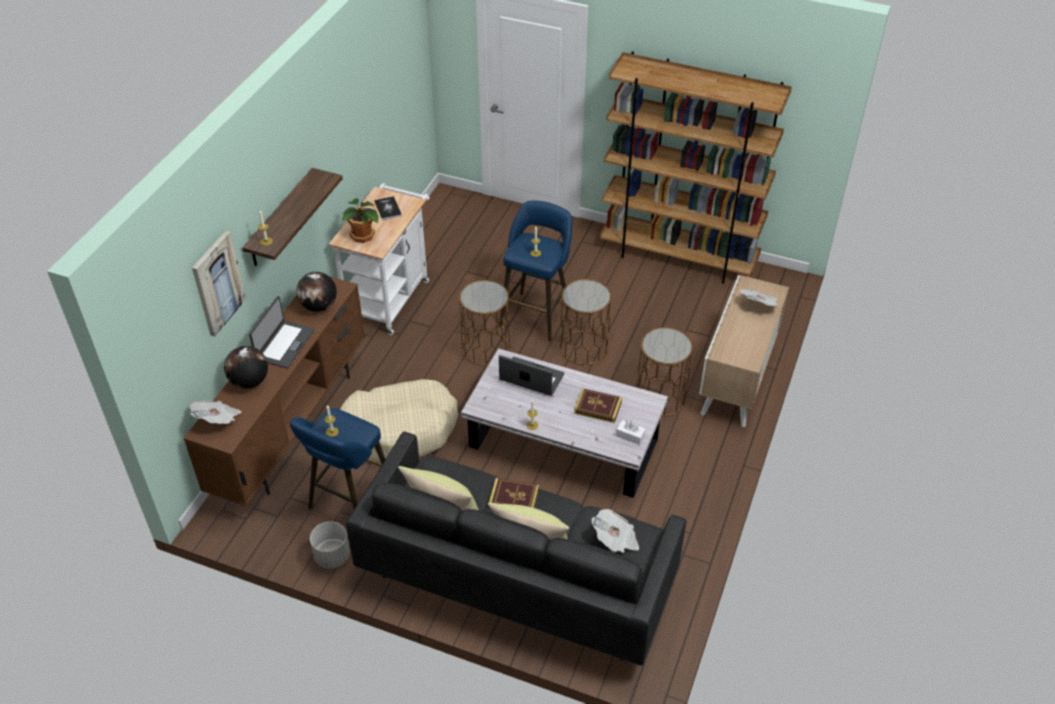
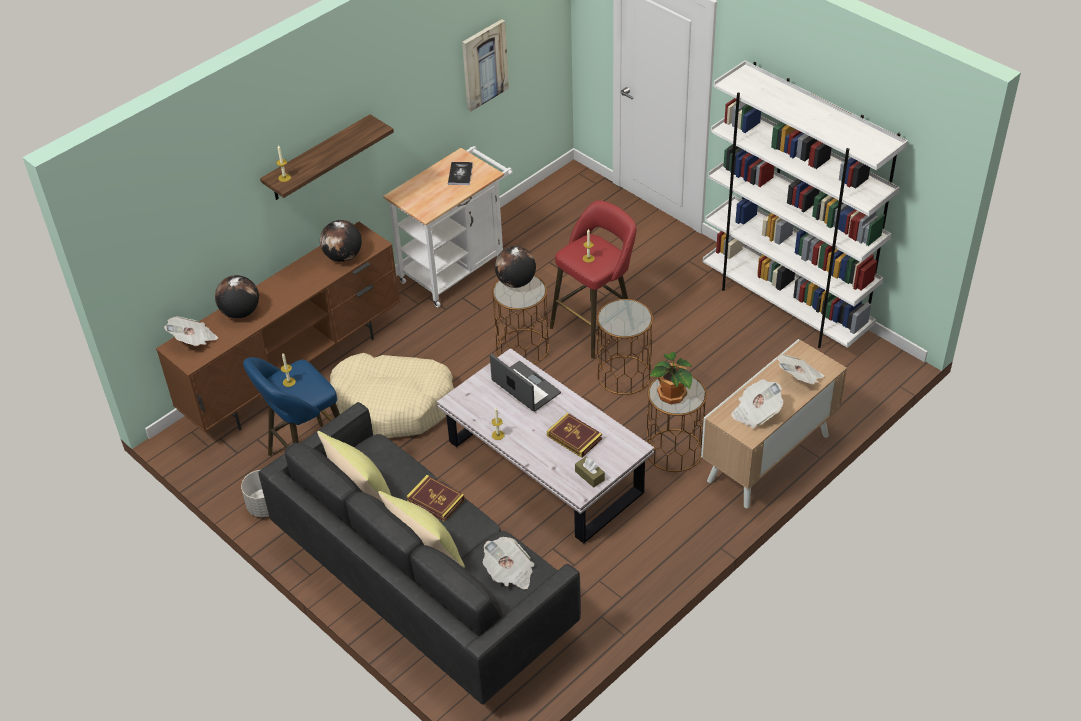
camera: 25 degrees right, 0 degrees up
picture [192,231,246,337] -> picture moved to [462,19,509,112]
laptop [249,296,314,368] -> none
potted plant [342,198,378,243] -> potted plant moved to [650,352,692,404]
blue stool [499,201,572,341] -> red stool [550,201,636,359]
brown bookcase [600,51,792,284] -> white bookcase [703,61,908,348]
white tissue box [616,420,646,445] -> brown tissue box [575,457,605,488]
none -> globe [495,246,536,288]
none -> newspaper [731,379,783,428]

